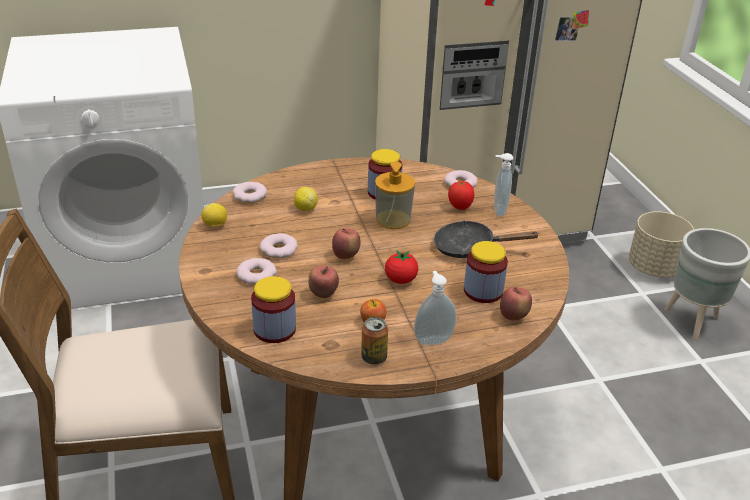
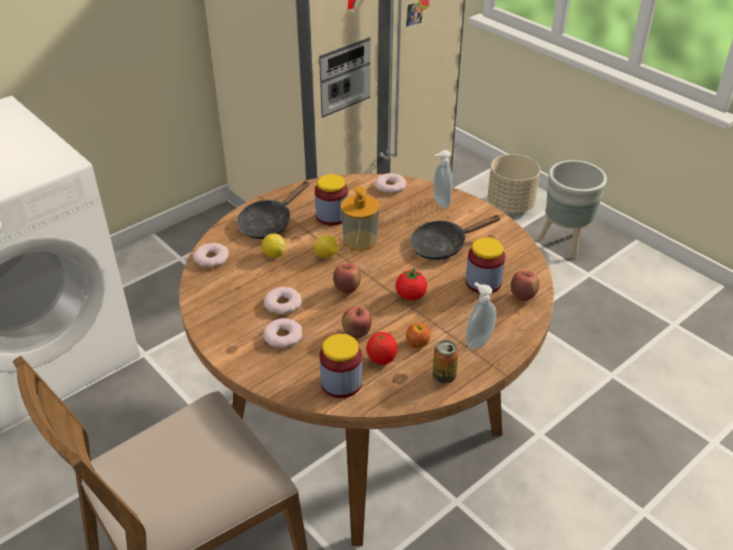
camera: 25 degrees left, 5 degrees up
lemon [202,203,227,227] -> lemon moved to [314,235,338,259]
tomato [448,181,474,210] -> tomato moved to [366,332,397,365]
none -> black frying pan [237,181,310,239]

